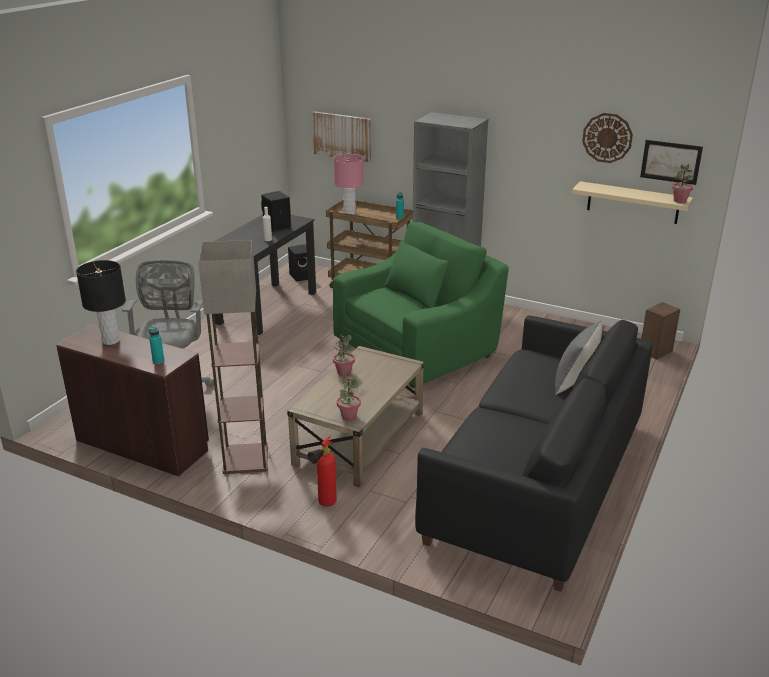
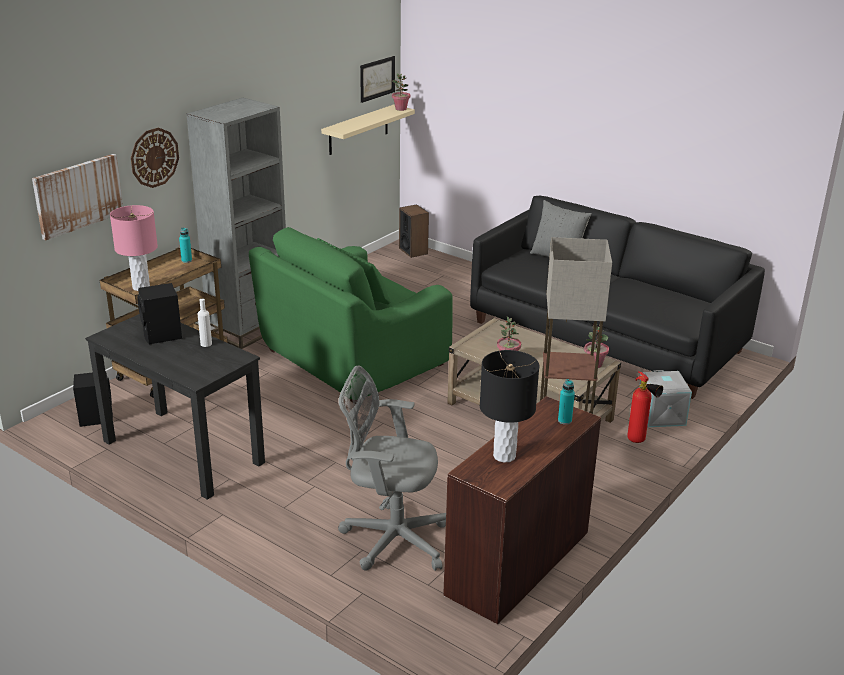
camera: 80 degrees left, 0 degrees up
green armchair [333,222,509,389] -> green armchair turned 105 degrees counterclockwise [249,227,453,402]
wall clock [582,113,633,163] -> wall clock moved to [131,128,179,188]
none -> grey storage box [639,370,692,427]

